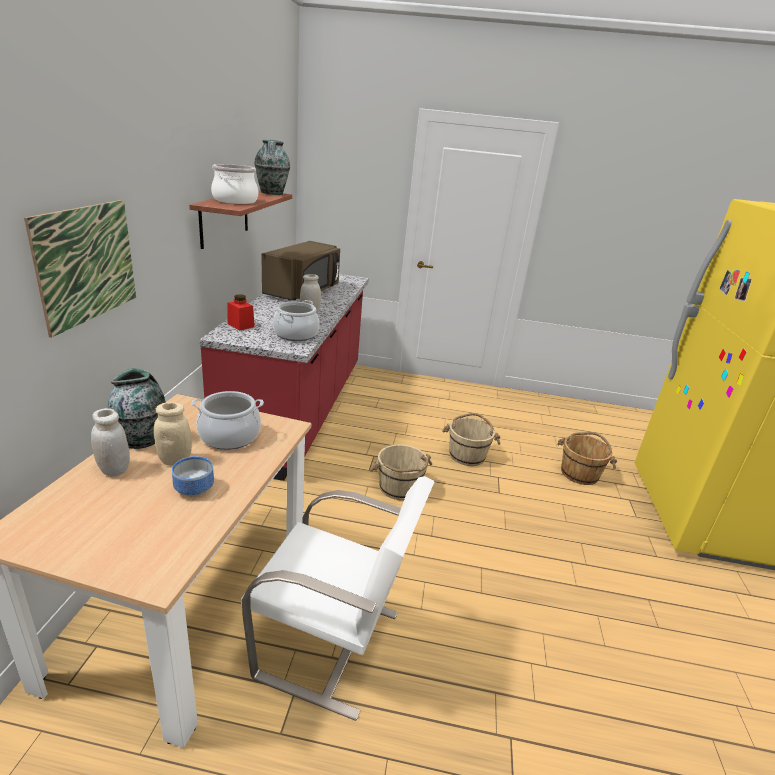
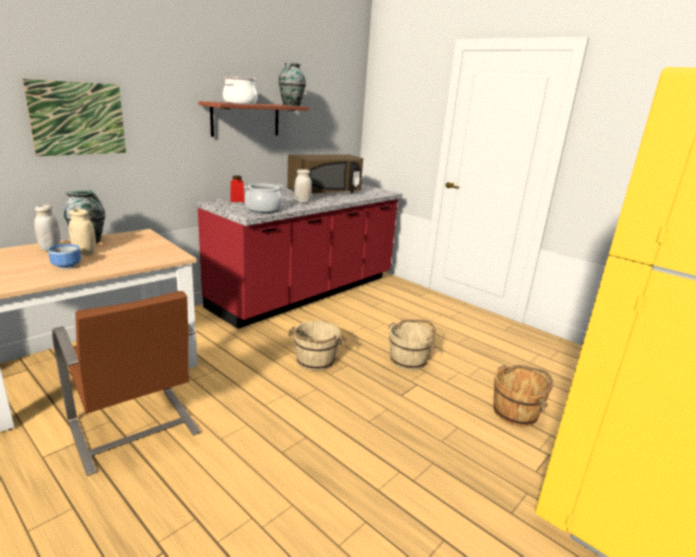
camera: 35 degrees right, 5 degrees down
cooking pot [192,391,264,450] -> none
white chair [241,476,435,721] -> brown chair [52,291,201,476]

